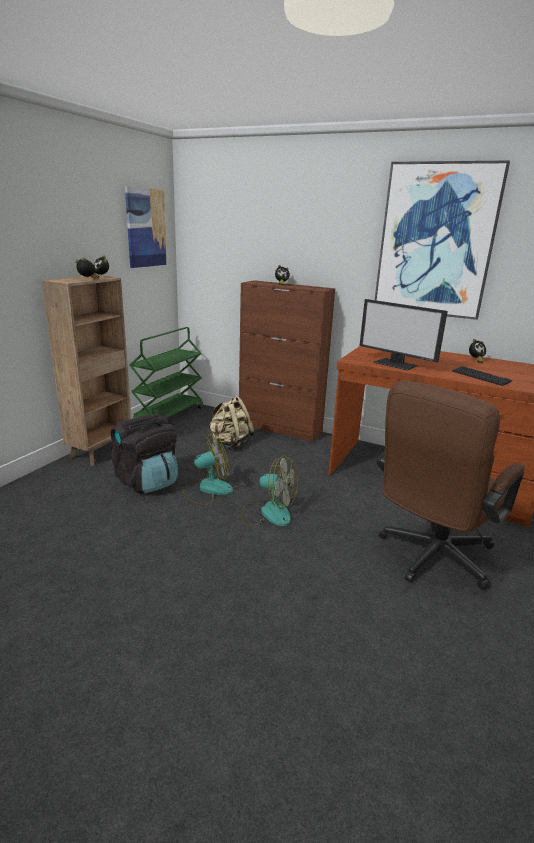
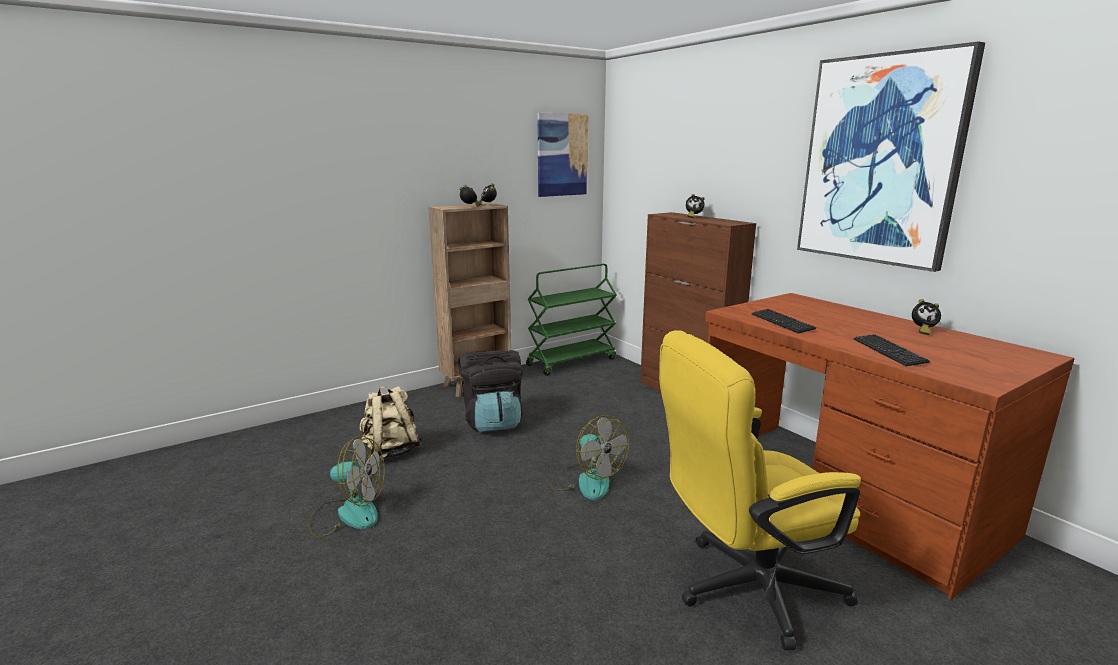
camera: 30 degrees right, 5 degrees down
fan [182,433,233,505] -> fan moved to [308,435,385,538]
beige backpack [208,396,255,449] -> beige backpack moved to [360,386,423,460]
monitor [359,299,448,370] -> keyboard [752,309,816,333]
brown office chair [376,380,525,590] -> yellow office chair [659,330,861,650]

